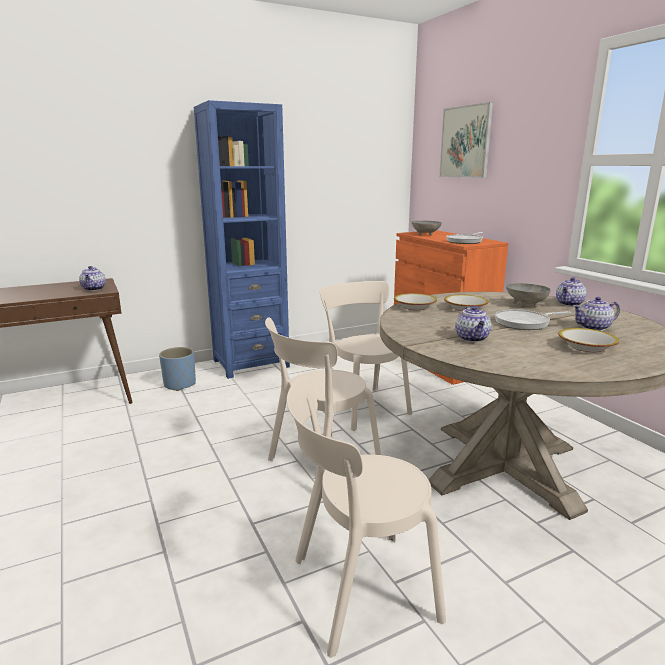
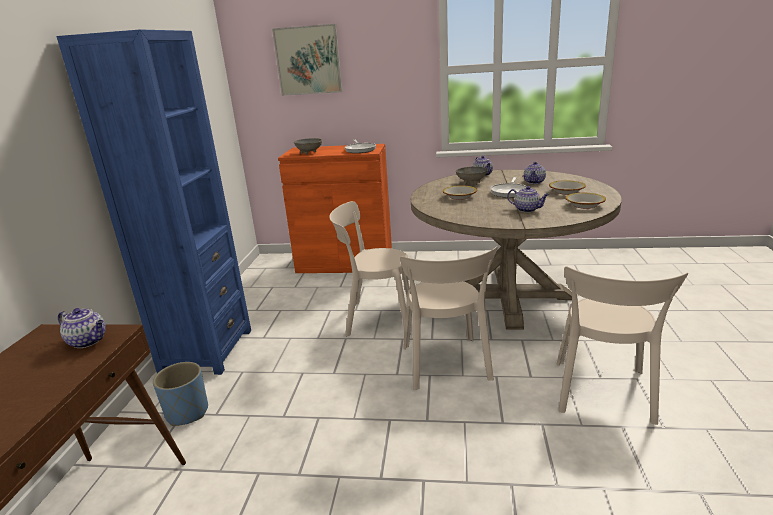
camera: 55 degrees left, 5 degrees up
bowl [394,293,437,310] -> bowl moved to [565,193,606,209]

